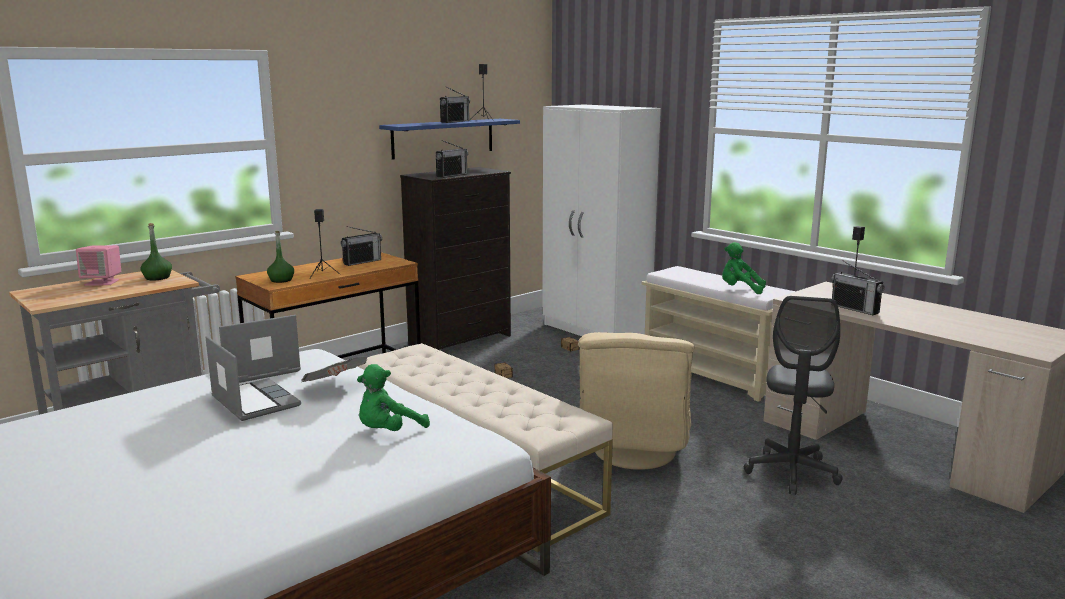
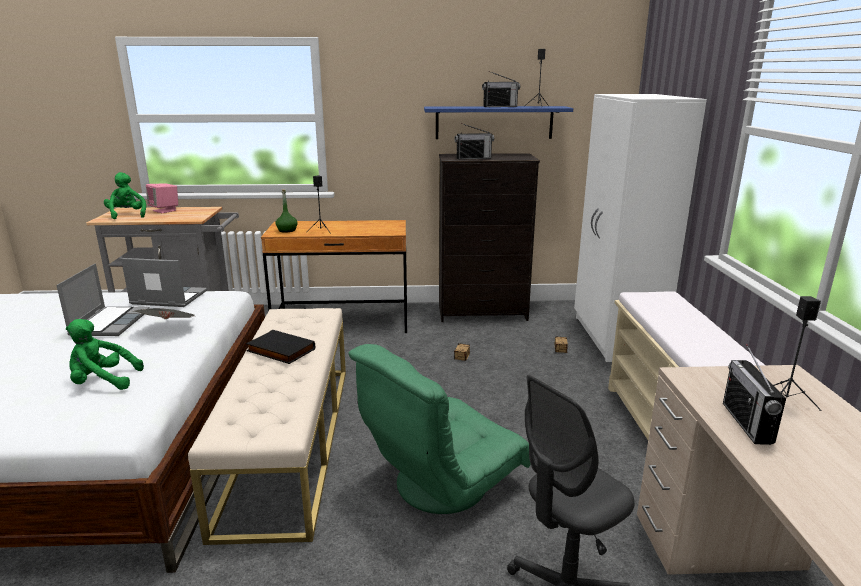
camera: 40 degrees right, 5 degrees up
green bottle [140,223,172,281] -> none
radio [341,226,382,266] -> none
beige armchair [578,332,694,470] -> green armchair [348,344,531,514]
green plush toy [722,242,766,294] -> green plush toy moved to [104,172,146,219]
none -> black book [246,330,315,364]

